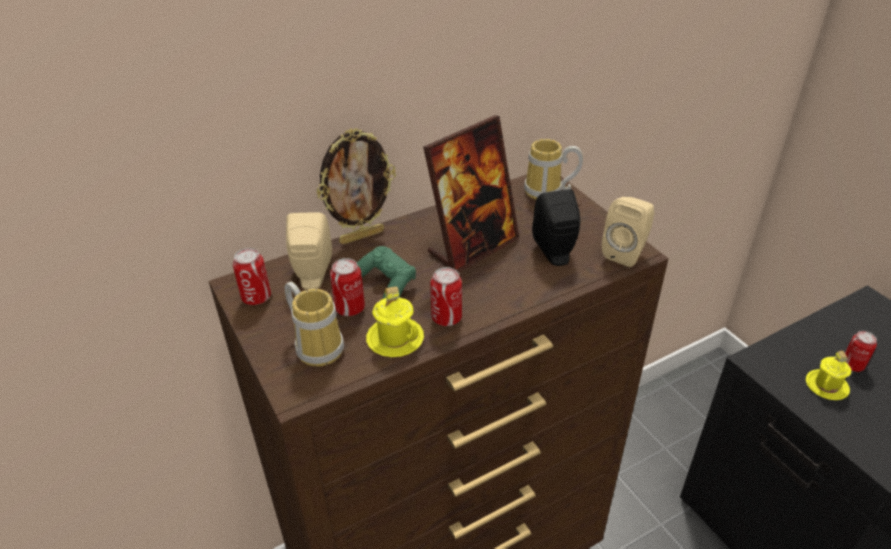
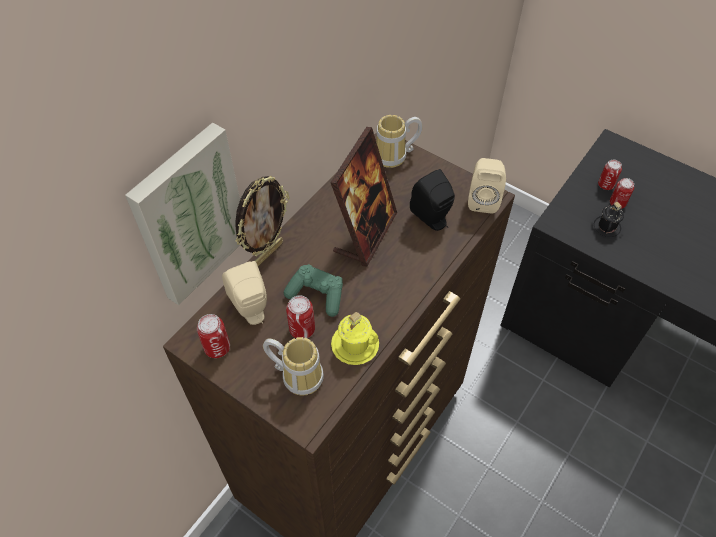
camera: 25 degrees left, 15 degrees up
can [430,267,462,326] -> can moved to [598,160,622,190]
yellow mug [806,351,851,400] -> black mug [591,202,624,239]
none -> picture [125,122,240,305]

